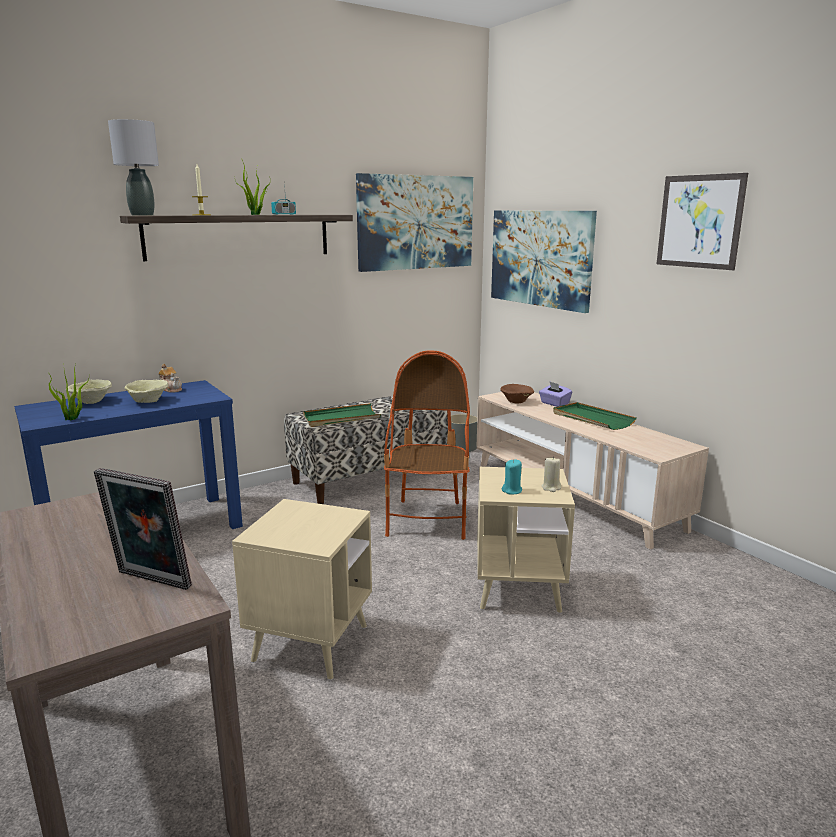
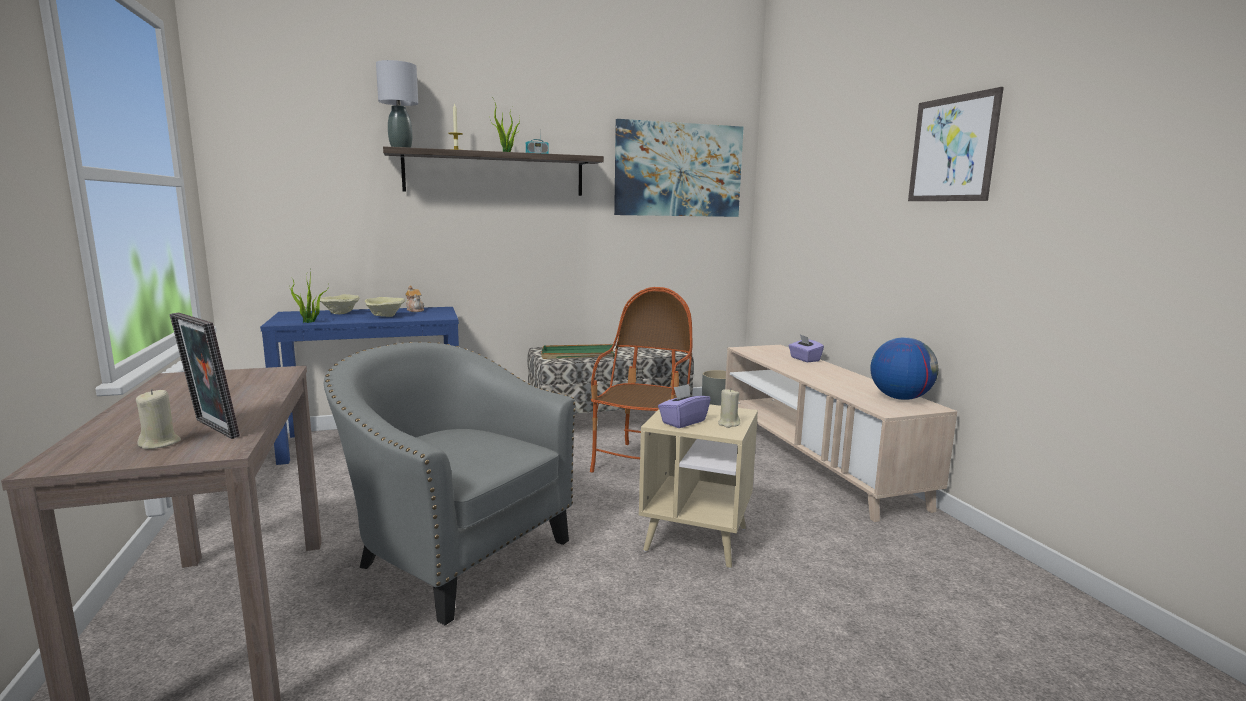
camera: 15 degrees right, 5 degrees down
beige side table [232,499,372,680] -> grey armchair [324,342,575,625]
picture [491,210,597,313] -> none
brown bowl [500,384,534,404] -> none
turquoise candle [502,459,522,495] -> purple tissue box [658,384,711,428]
green tray [553,402,637,430] -> none
none -> beige candle [136,389,181,449]
none -> globe [870,337,938,400]

